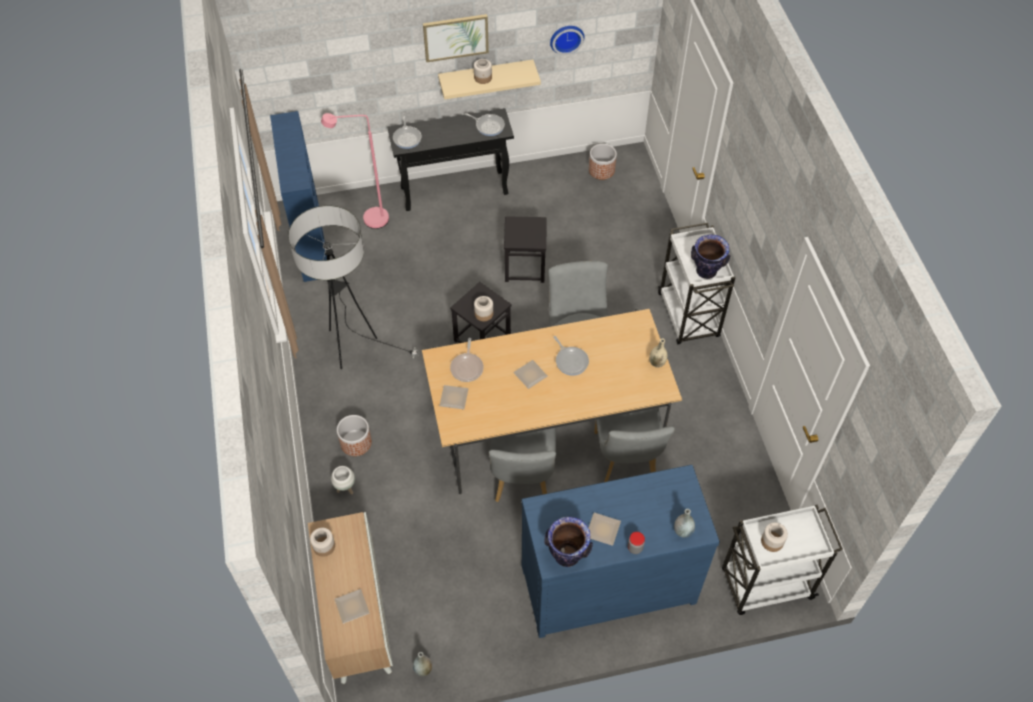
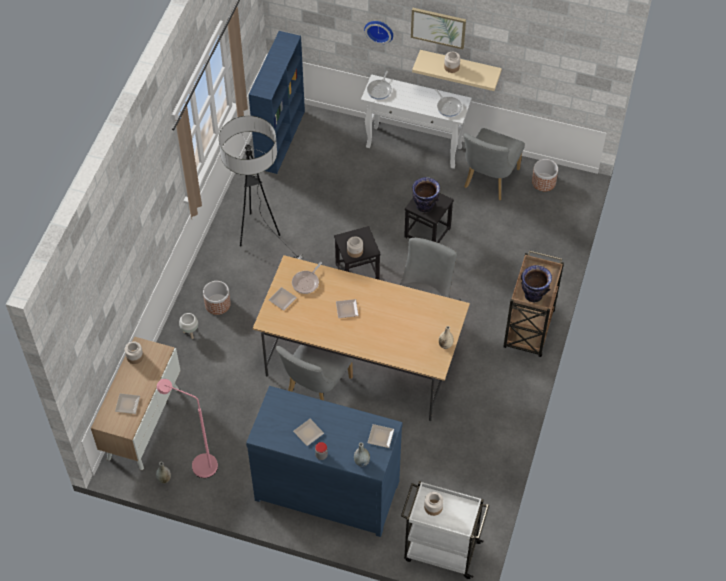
camera: 30 degrees right, 0 degrees up
pink floor lamp [321,113,389,229] -> pink floor lamp moved to [157,379,218,478]
black console table [387,108,514,211] -> white console table [361,74,472,169]
vase [544,517,593,567] -> vase moved to [412,177,440,213]
wall clock [550,26,585,55] -> wall clock moved to [364,21,393,45]
frying pan [553,336,589,376] -> none
grey chair [594,408,675,482] -> grey chair moved to [464,128,525,200]
white cart [658,223,735,344] -> brown cart [503,251,564,357]
none -> plate [368,424,394,448]

